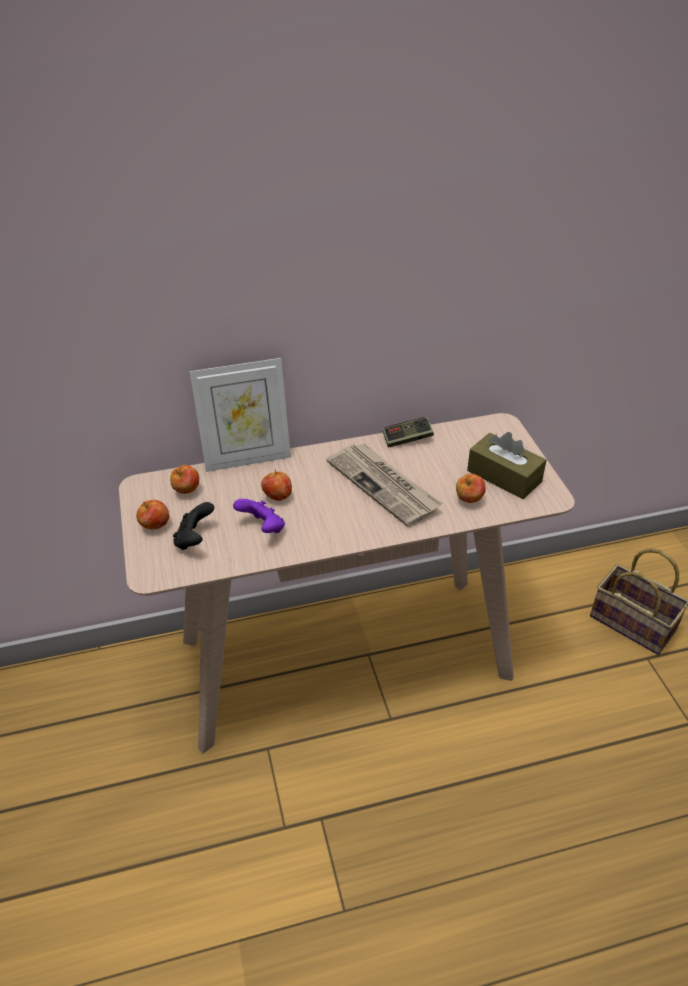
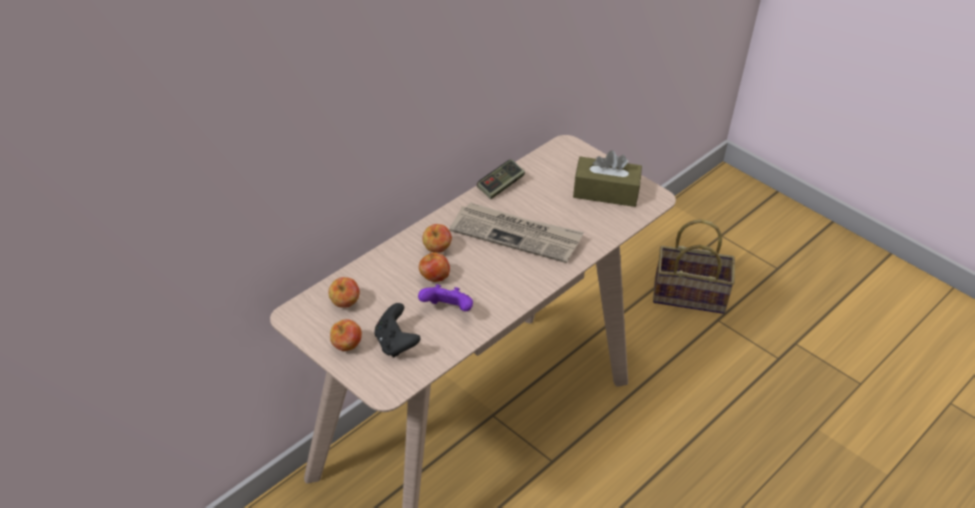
camera: 35 degrees left, 0 degrees up
picture frame [190,358,291,472] -> none
apple [456,473,486,503] -> apple moved to [422,224,452,253]

